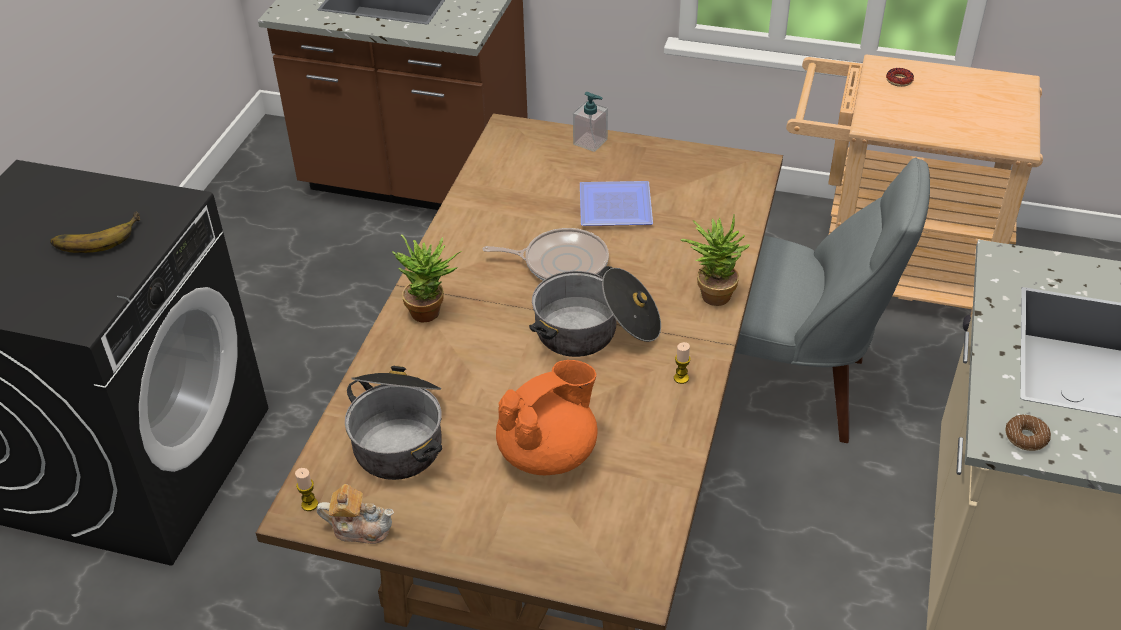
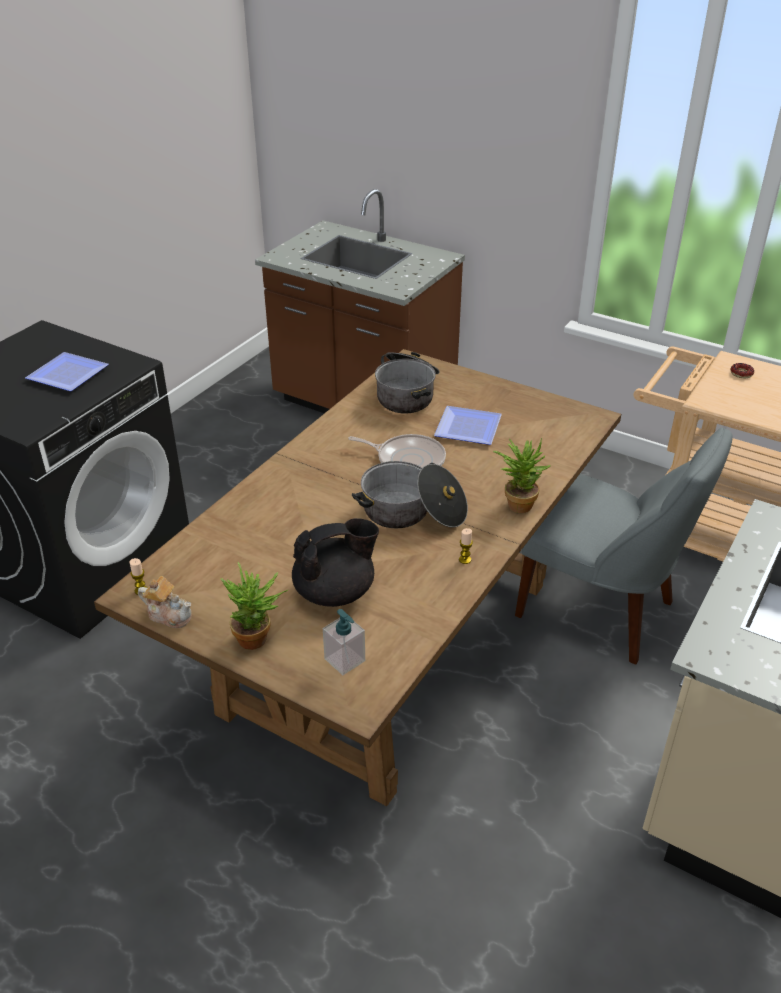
camera: 15 degrees right, 5 degrees down
banana [50,212,140,253] -> plate [25,352,109,391]
cooking pot [345,366,442,480] -> cooking pot moved to [375,352,440,414]
potted plant [392,234,462,322] -> potted plant moved to [220,562,288,650]
orange teapot [496,360,598,475] -> black teapot [292,518,379,607]
soap dispenser [573,92,608,152] -> soap dispenser moved to [323,609,365,675]
donut [1005,414,1051,451] -> none

